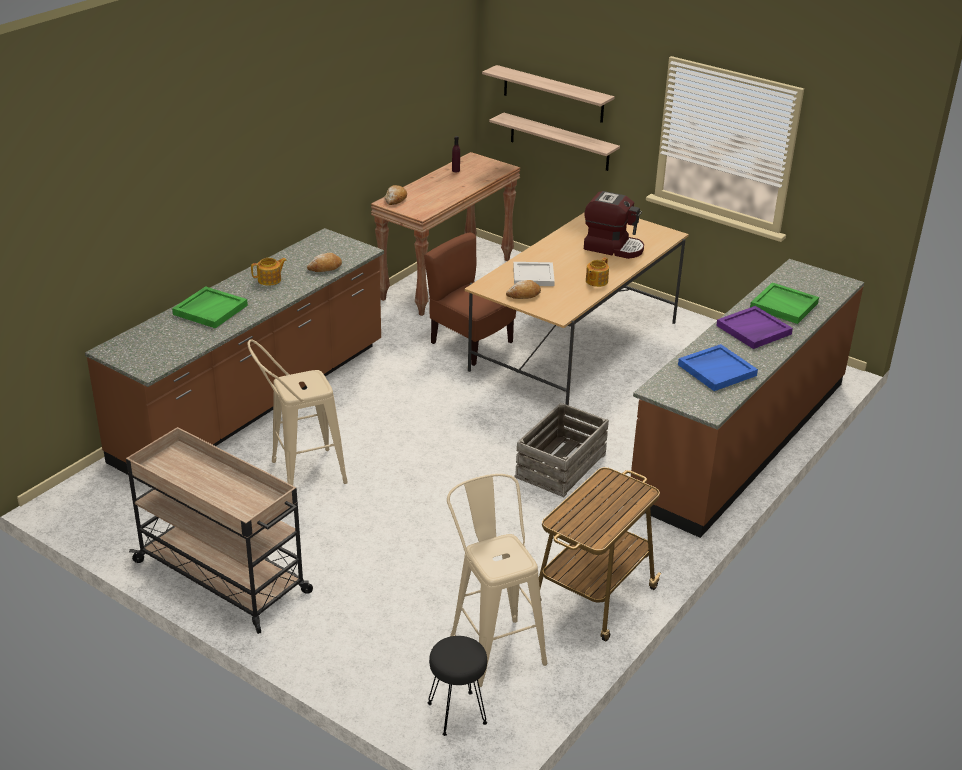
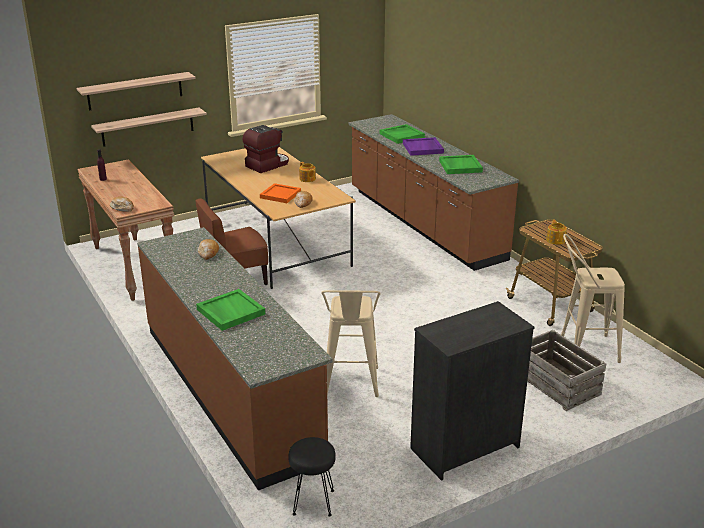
camera: 65 degrees left, 5 degrees down
beige cart [126,427,313,634] -> black dresser [410,301,535,481]
teapot [251,258,287,286] -> teapot moved to [546,220,567,245]
black stool [428,636,487,736] -> black stool moved to [288,437,336,517]
white tray [513,262,555,286] -> orange tray [260,183,301,203]
crate [514,403,609,497] -> crate moved to [527,330,606,411]
blue tray [678,344,758,391] -> green tray [439,155,483,174]

